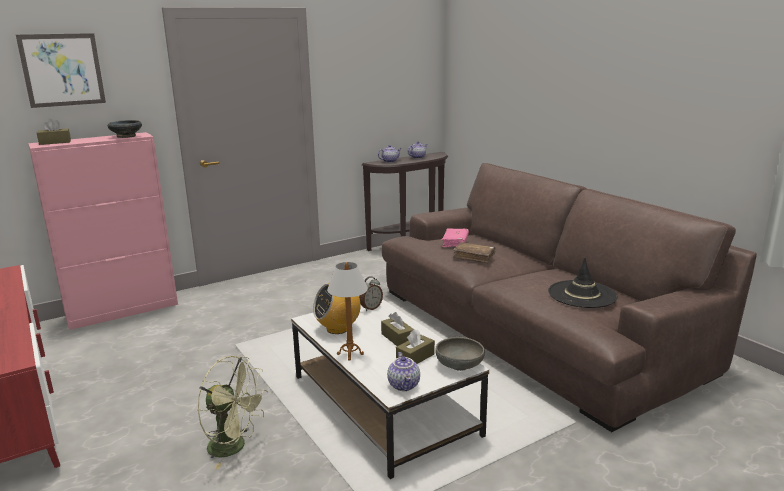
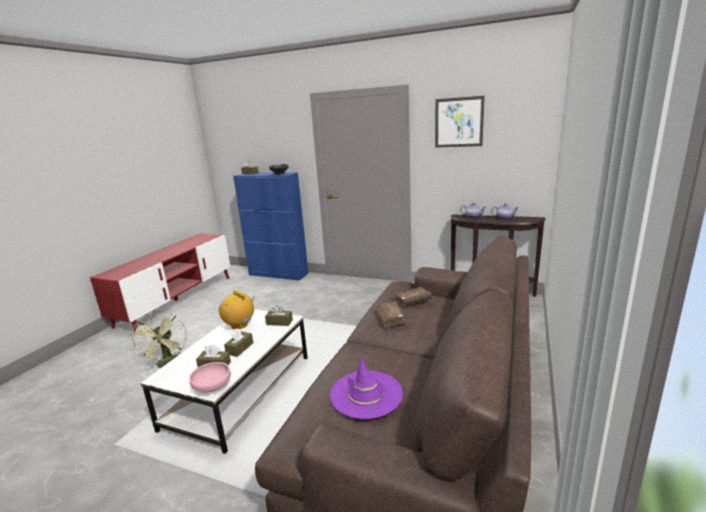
camera: 55 degrees right, 0 degrees up
picture [16,33,106,108] -> picture moved to [435,96,485,148]
pink cabinet [28,132,178,330] -> blue cabinet [233,172,309,281]
table lamp [327,262,368,361] -> none
alarm clock [359,276,383,311] -> brown tissue box [265,305,293,326]
teapot [387,352,420,391] -> none
grey bowl [435,337,485,371] -> pink bowl [189,362,231,392]
pink book [442,228,469,248] -> brown book [394,287,432,306]
black hat [548,258,618,308] -> purple hat [330,356,403,419]

